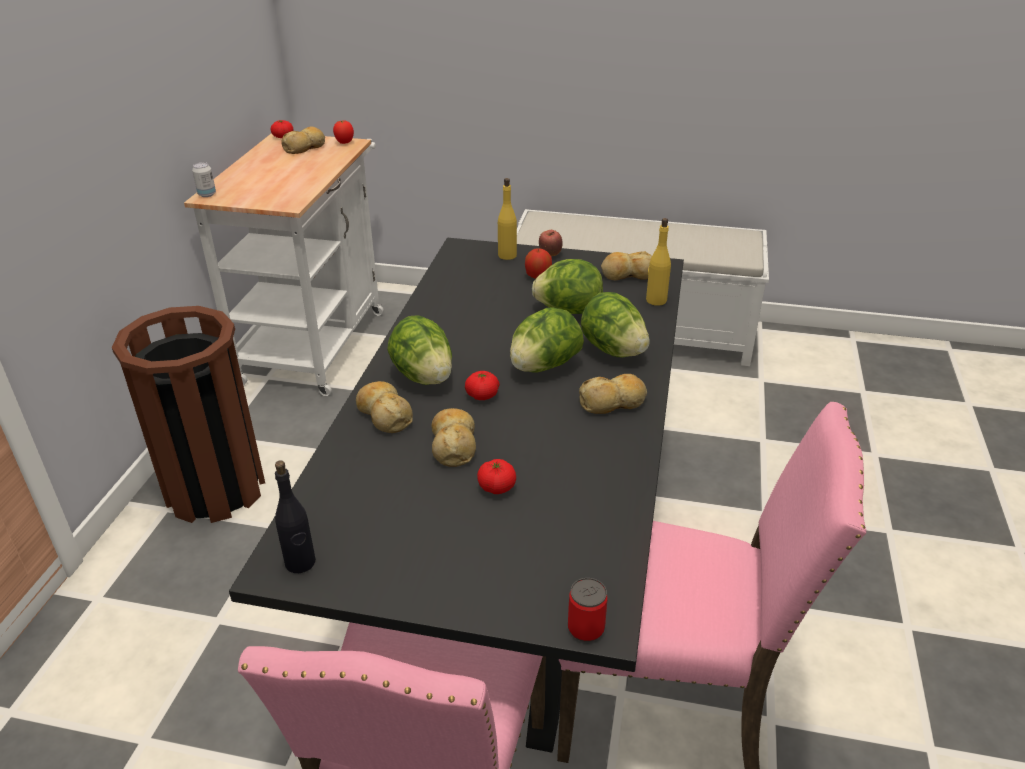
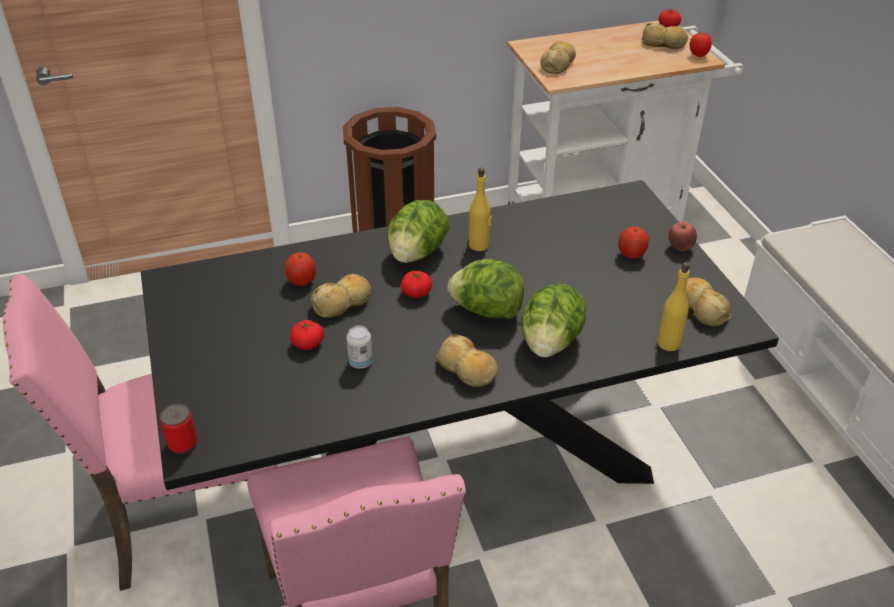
camera: 60 degrees right, 5 degrees up
can [192,162,216,197] -> can moved to [347,325,373,369]
black bottle [275,460,316,573] -> none
bread [356,381,413,433] -> bread moved to [540,41,576,74]
yellow bottle [498,178,517,260] -> yellow bottle moved to [469,168,491,251]
lettuce [532,259,603,314] -> none
none -> apple [285,252,316,286]

